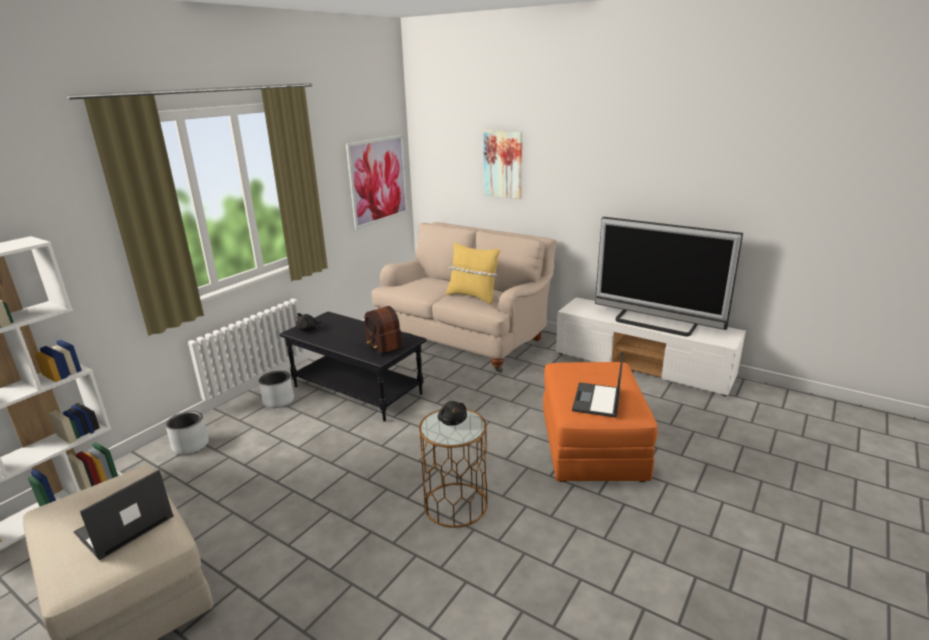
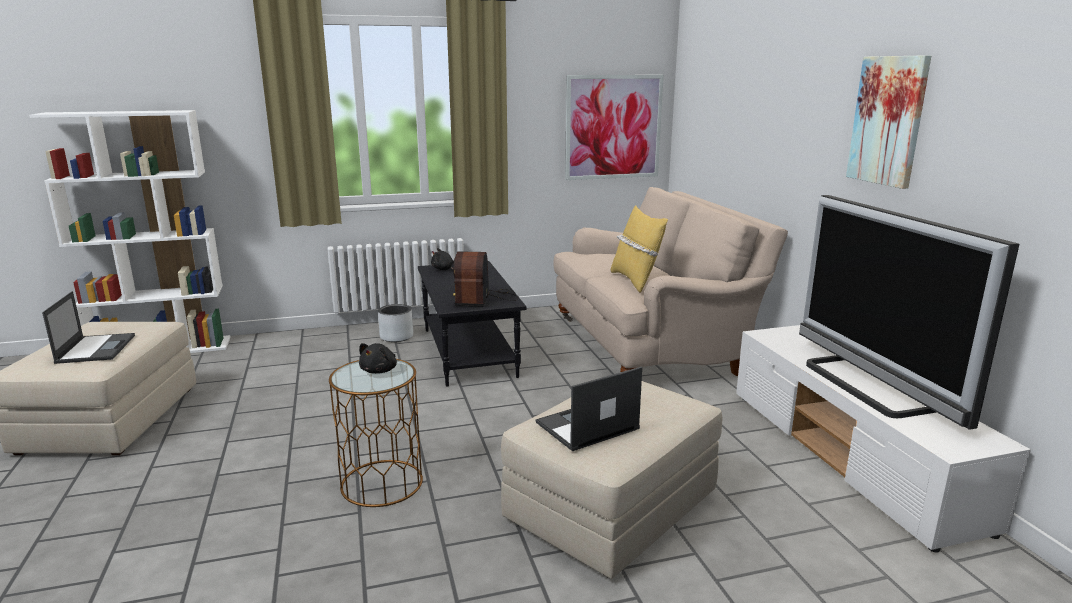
camera: 40 degrees right, 5 degrees down
laptop [74,470,173,560] -> laptop turned 90 degrees clockwise [42,291,135,364]
grey planter [165,411,209,455] -> none
picture [483,130,523,199] -> picture moved to [846,55,931,189]
orange ottoman [543,362,658,482] -> beige ottoman [501,381,722,579]

